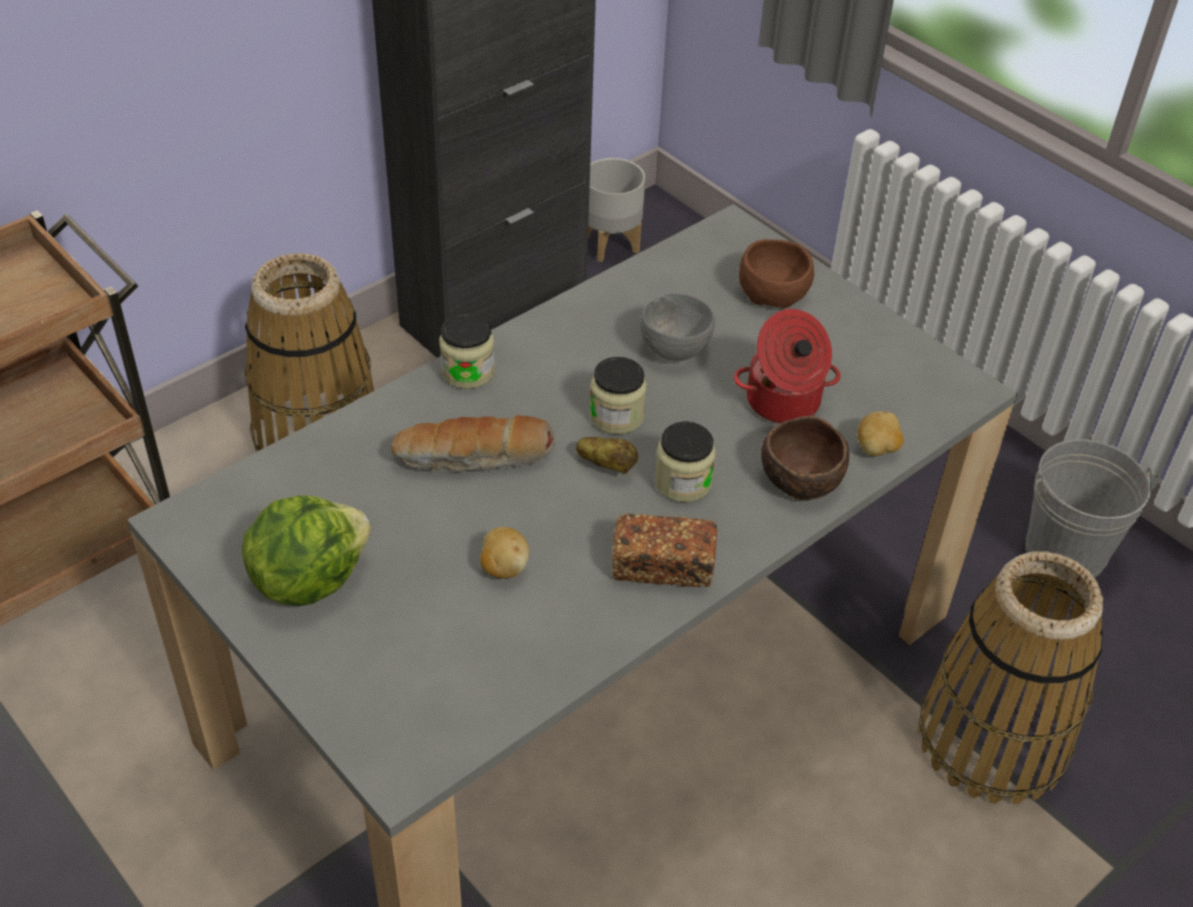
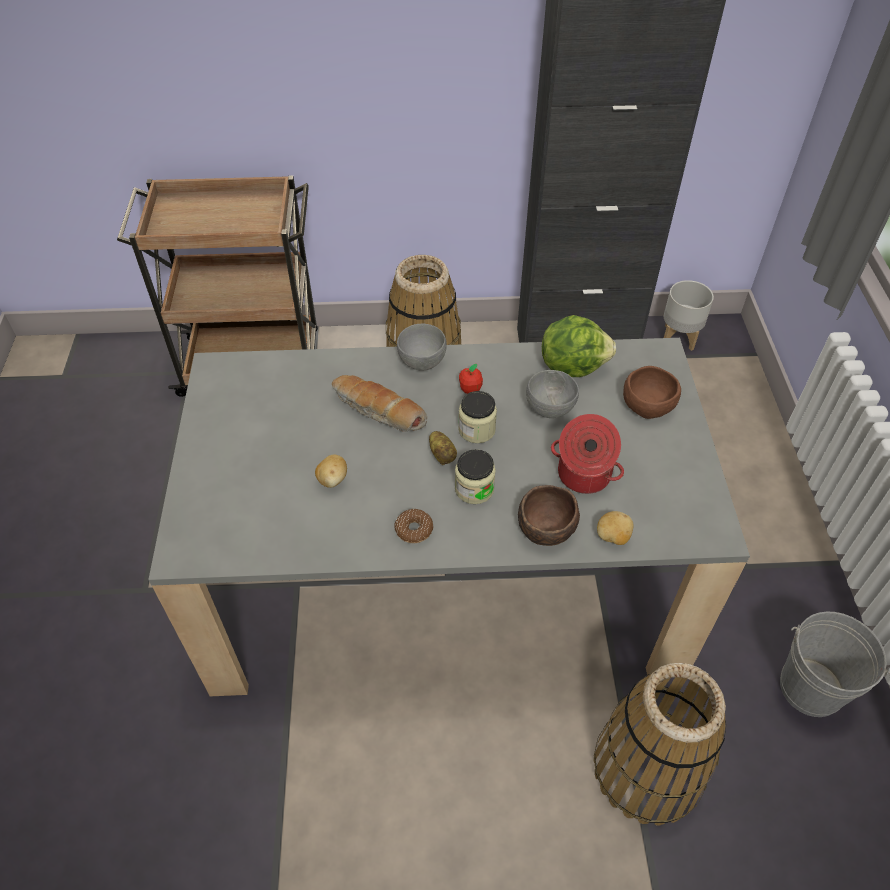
camera: 40 degrees right, 5 degrees up
lettuce [242,495,371,606] -> lettuce moved to [542,315,616,377]
jar [439,314,495,389] -> grey bowl [397,324,447,371]
bread [612,513,717,587] -> donut [394,509,433,543]
none -> apple [459,364,483,394]

